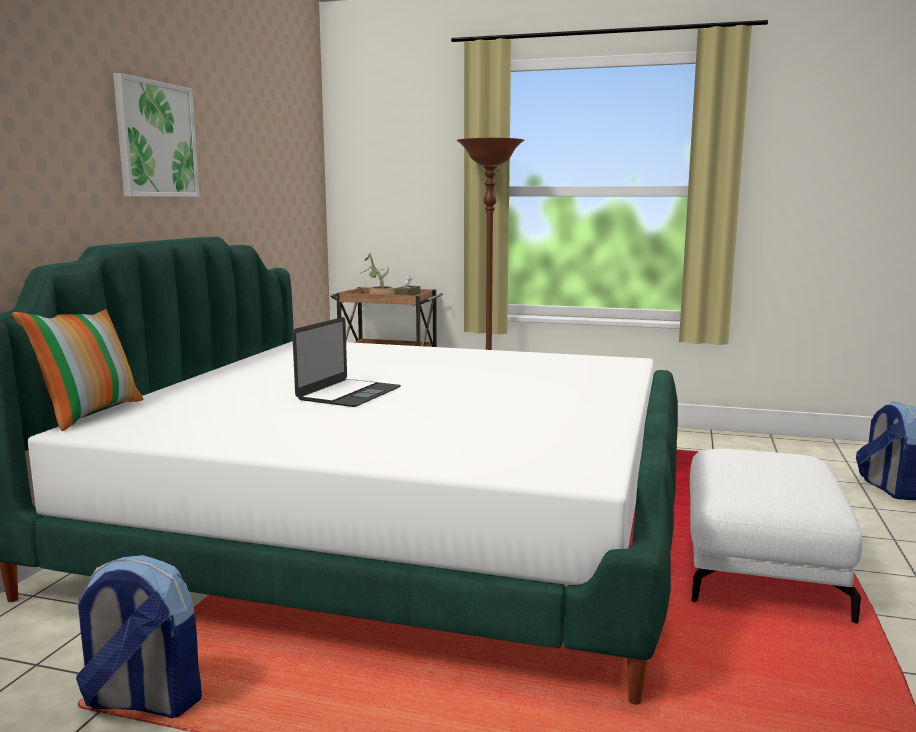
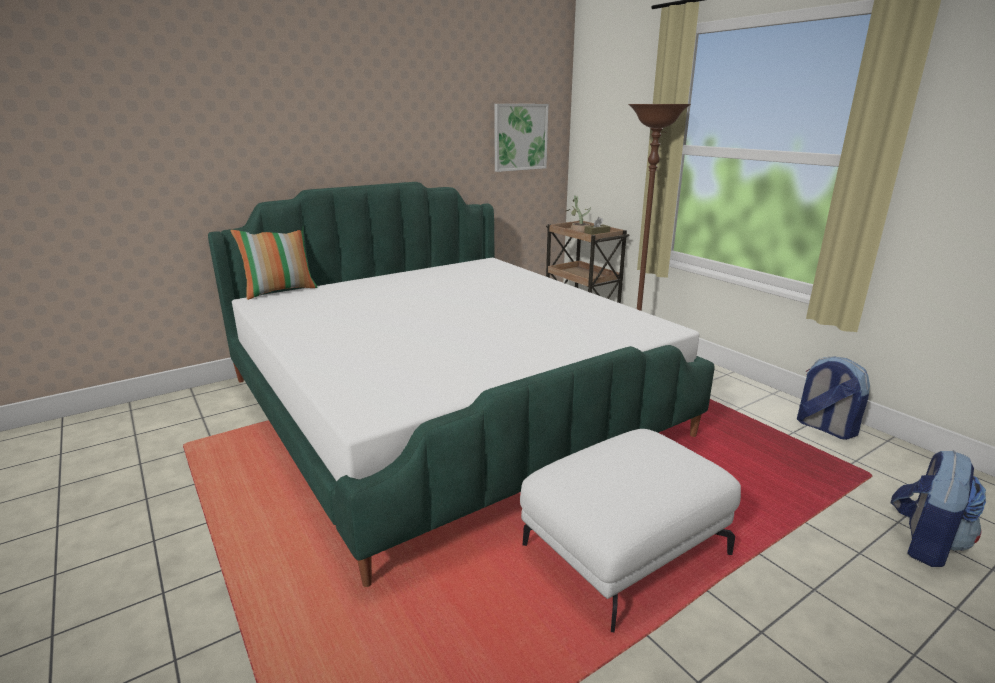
camera: 40 degrees right, 10 degrees up
backpack [76,555,202,718] -> backpack moved to [797,357,870,440]
picture [113,73,200,197] -> picture moved to [495,104,548,172]
laptop [292,317,401,407] -> none

